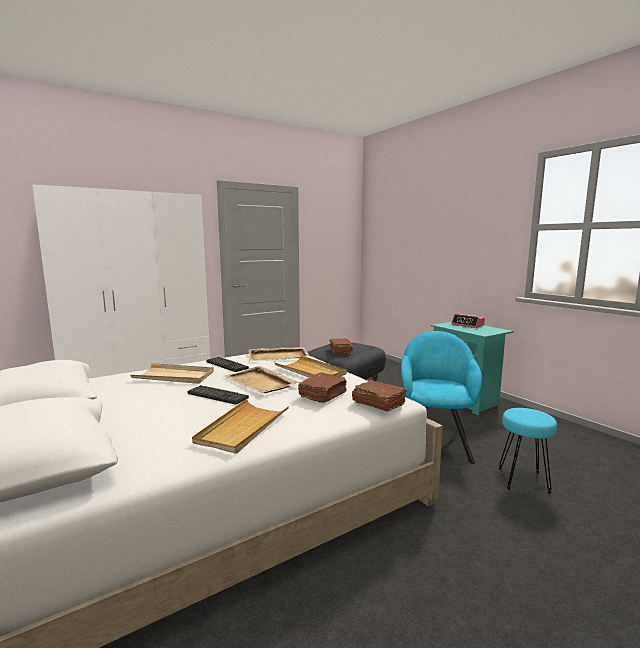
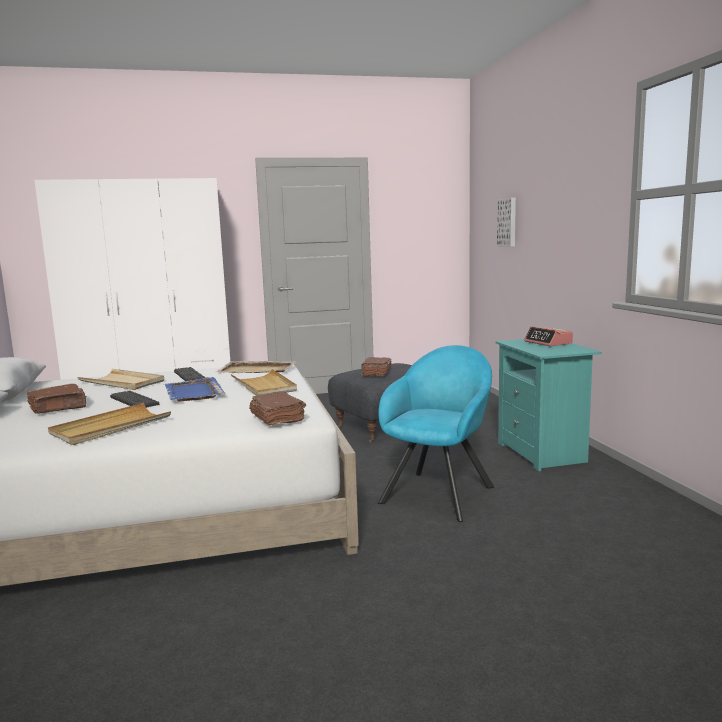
camera: 20 degrees right, 0 degrees up
beige tray [224,366,299,393] -> blue tray [164,377,225,402]
brown book [298,372,347,403] -> brown book moved to [27,384,86,414]
turquoise stool [498,408,557,494] -> none
none -> picture [497,198,516,247]

